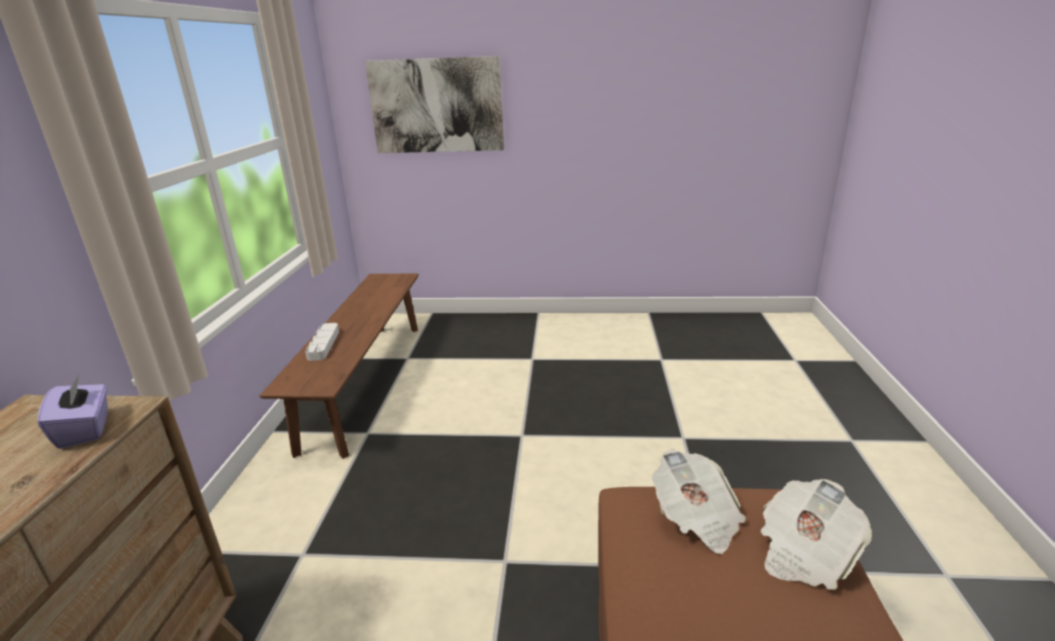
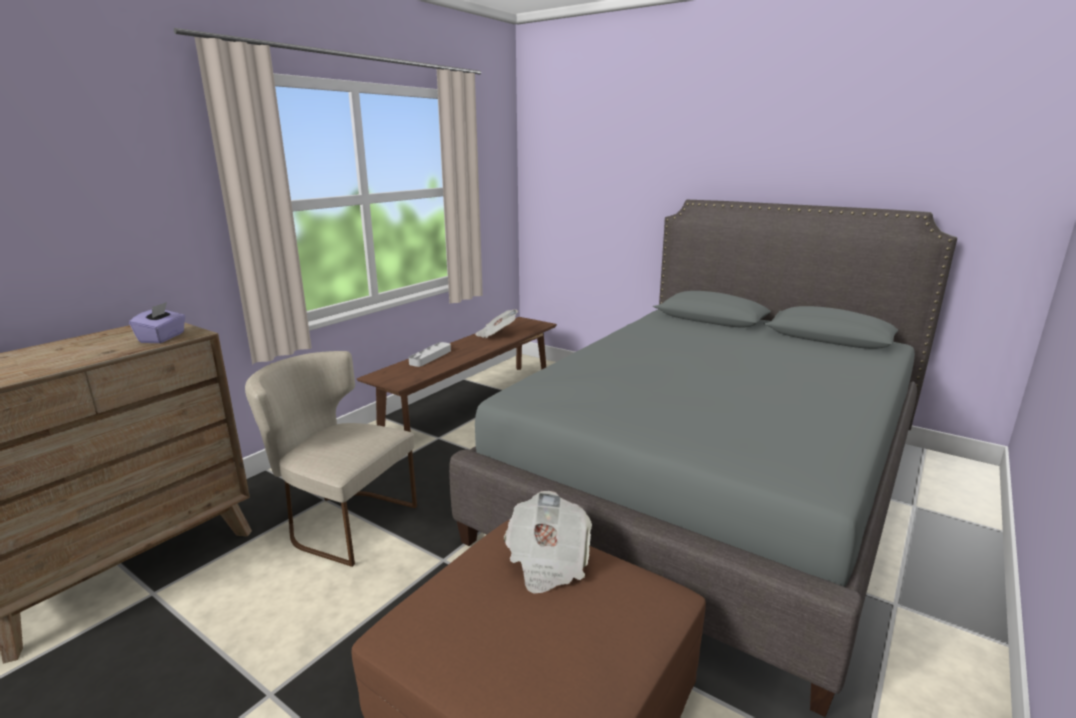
camera: 30 degrees right, 5 degrees down
picture [365,56,504,153] -> none
newspaper [760,479,872,590] -> newspaper moved to [475,309,518,338]
none -> beige chair [245,351,417,567]
none -> grey bed [449,200,957,717]

